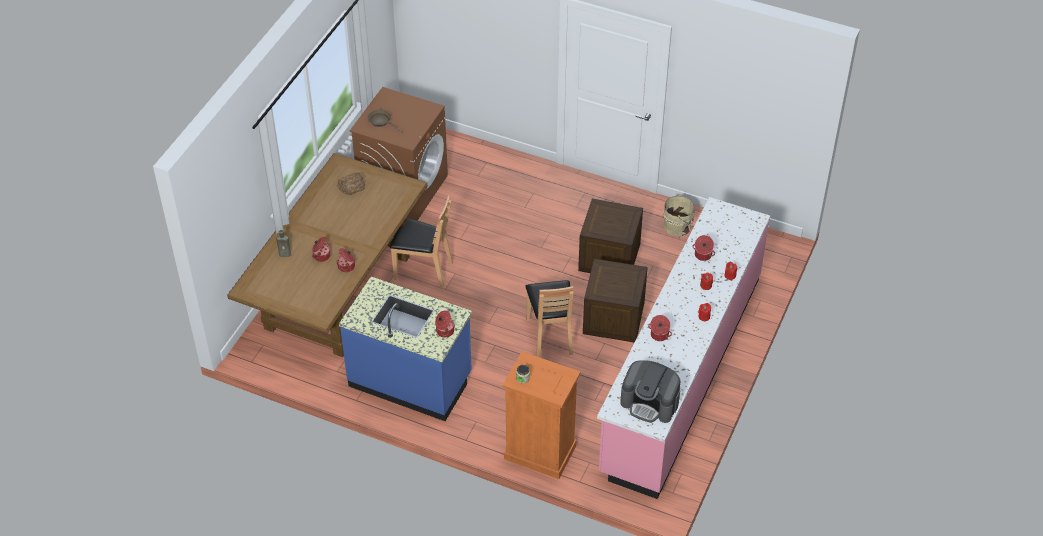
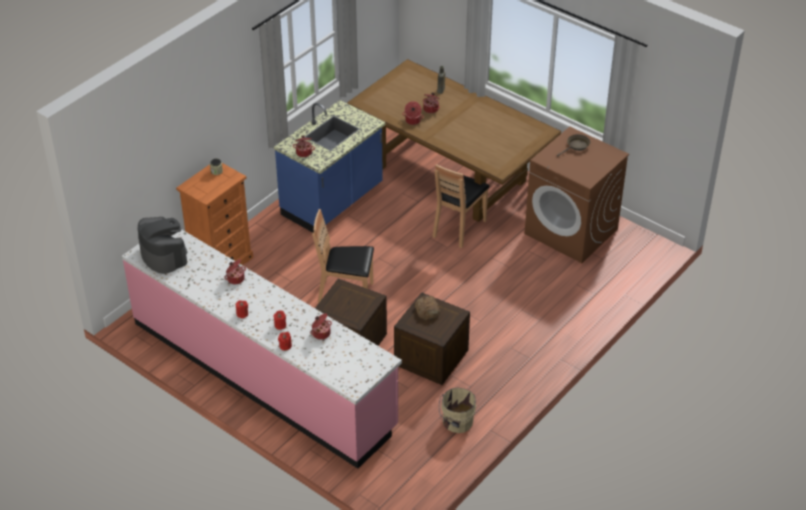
camera: 105 degrees right, 5 degrees down
bread [337,172,365,195] -> bread moved to [415,296,440,320]
coffee machine [620,360,680,423] -> coffee machine turned 105 degrees clockwise [138,217,187,274]

